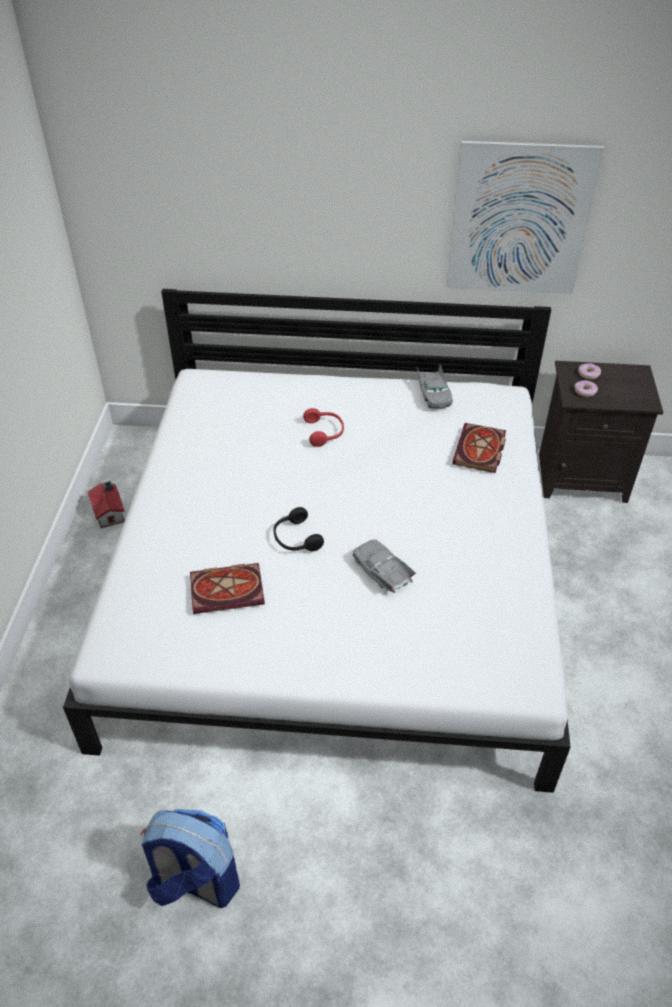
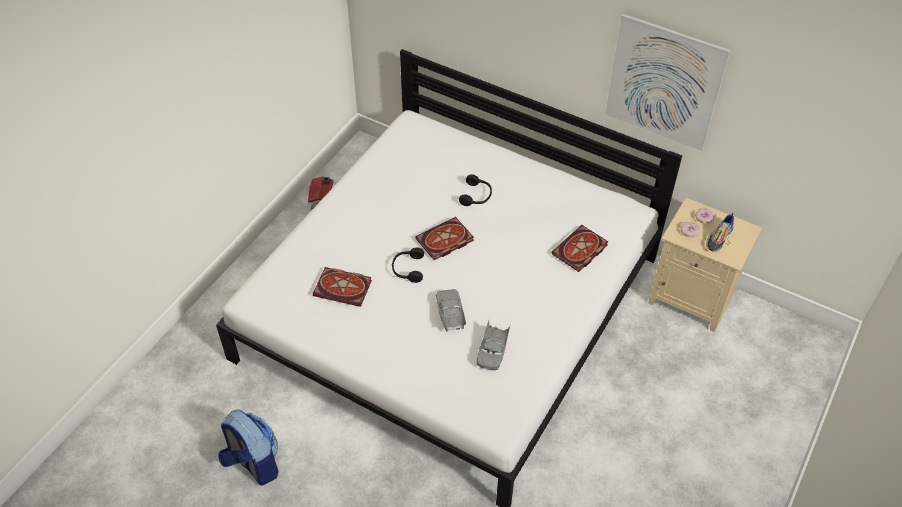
camera: 25 degrees right, 5 degrees up
red headphones [303,408,344,447] -> black headphones [459,174,492,206]
grey toy car [417,365,453,409] -> grey toy car moved to [477,320,511,370]
black nightstand [539,361,663,503] -> beige nightstand [648,198,762,332]
none -> book [415,217,474,260]
none -> shoe [703,213,734,252]

